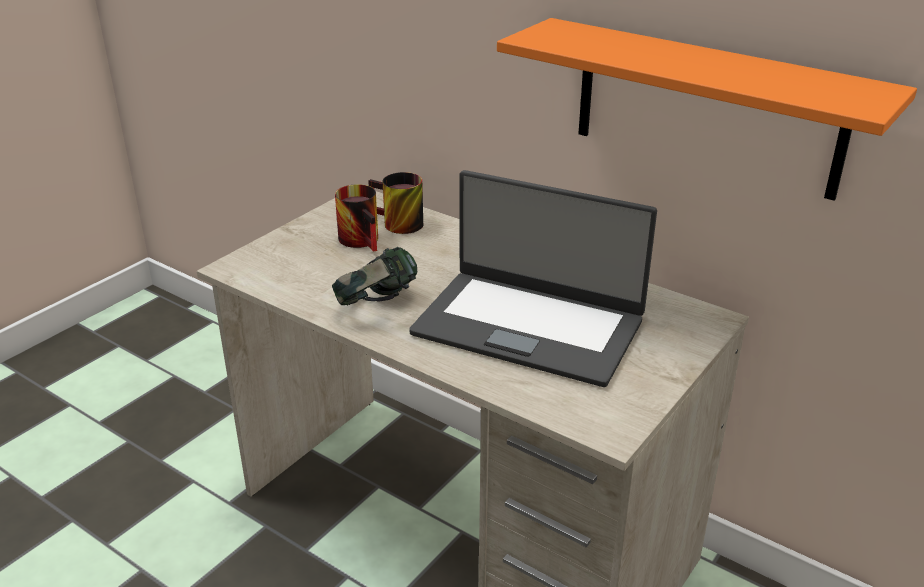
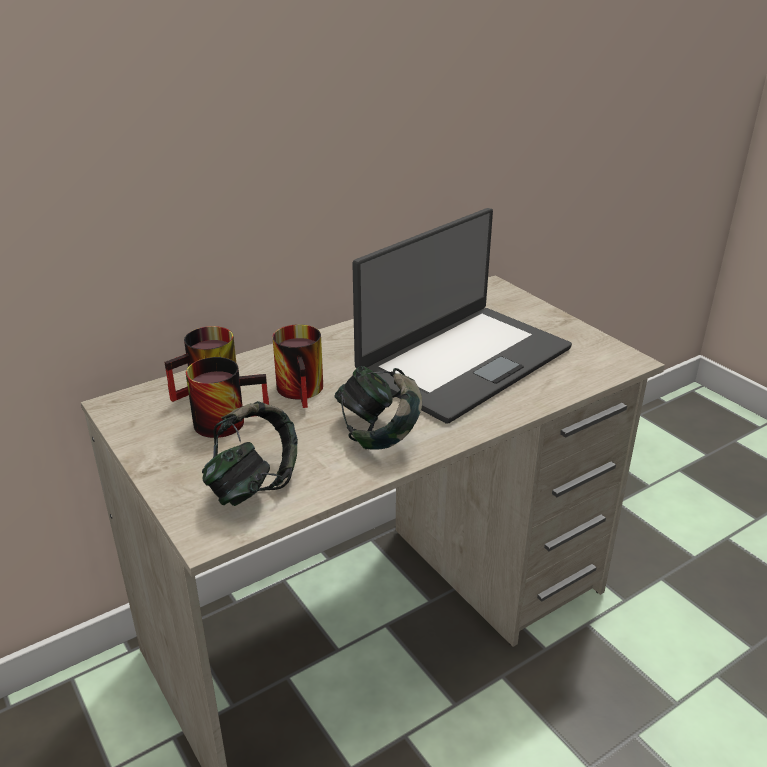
camera: 70 degrees left, 0 degrees up
orange shelf [497,18,917,201] -> none
none -> headphones [202,401,298,506]
none -> mug [272,324,323,408]

